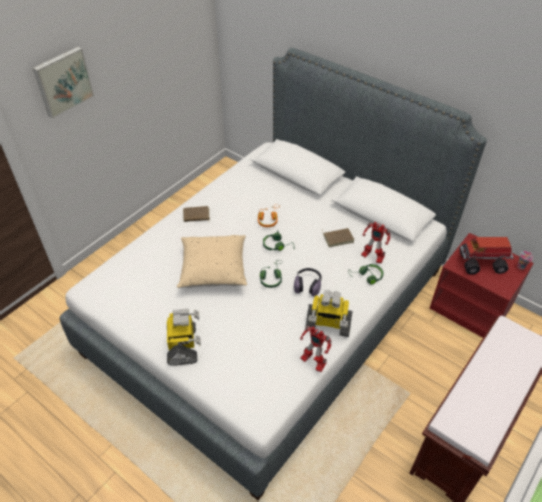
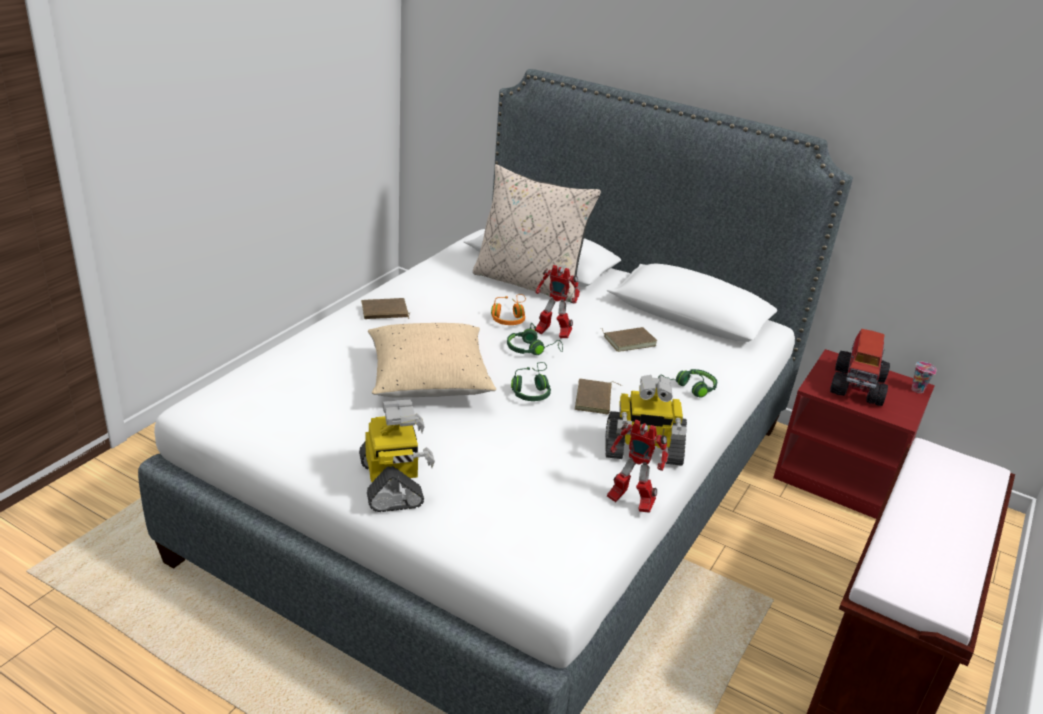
camera: 10 degrees left, 15 degrees down
picture [33,47,94,119] -> none
headphones [294,268,322,297] -> brown book [575,379,622,415]
toy robot [361,222,390,263] -> toy robot moved to [535,265,580,338]
toy truck [459,237,513,275] -> toy truck turned 60 degrees counterclockwise [830,329,890,406]
none -> beige pillow [473,164,601,303]

